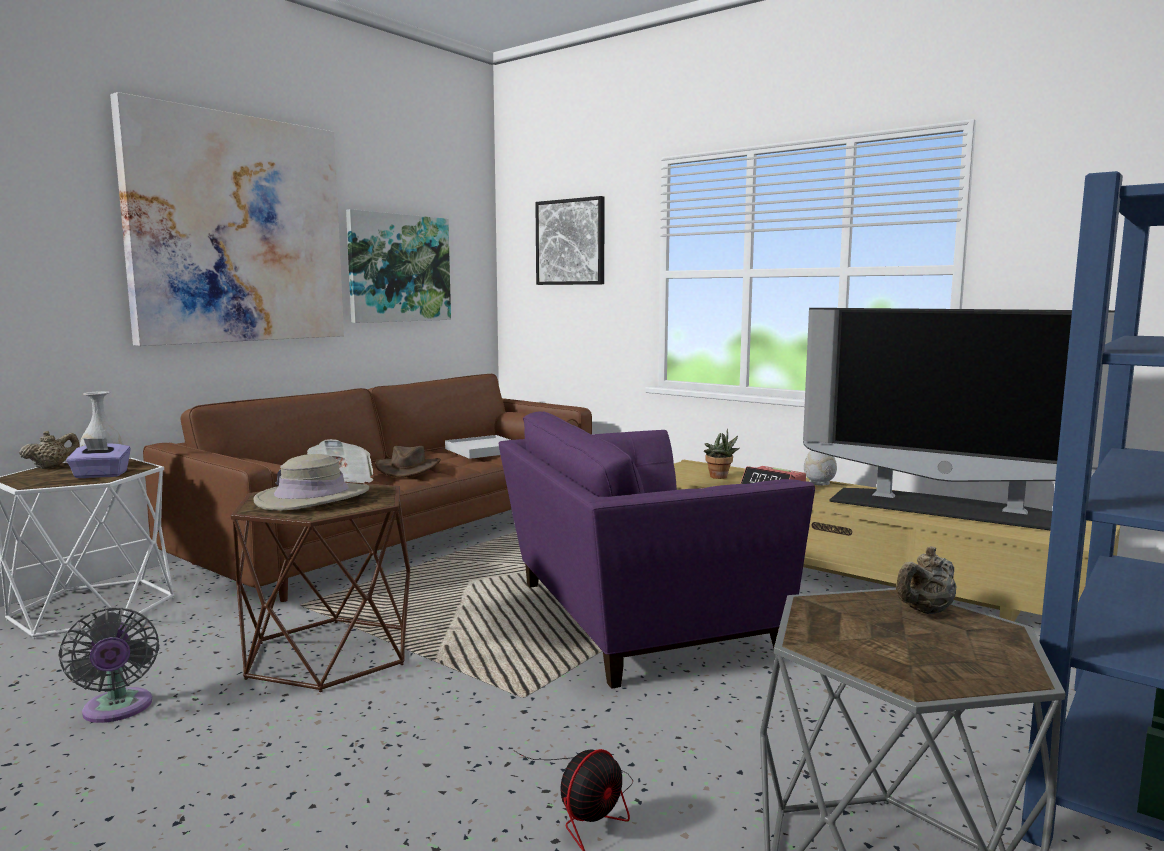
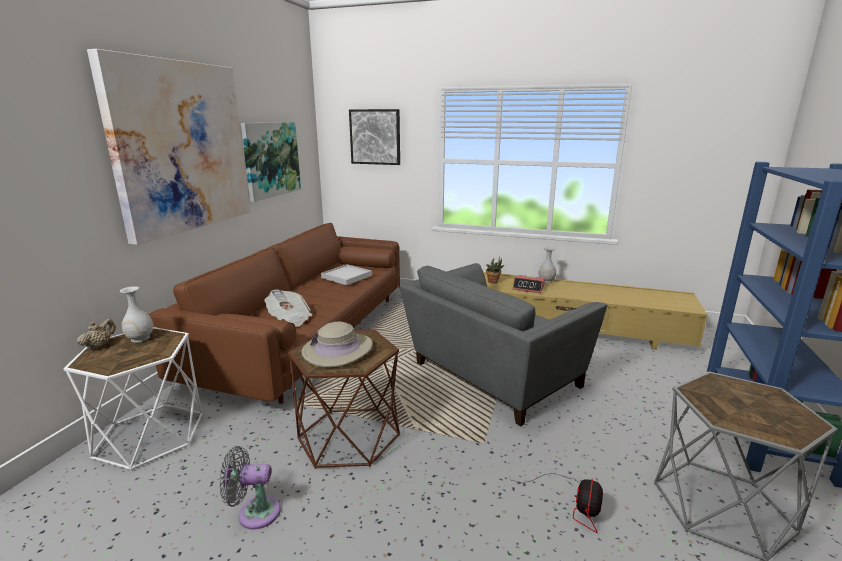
camera: 20 degrees left, 10 degrees up
grey fan [59,607,159,723] -> grey fan turned 135 degrees clockwise [219,446,281,530]
purple tissue box [66,438,131,478] -> none
brown hat [375,446,441,477] -> none
purple armchair [499,411,815,689] -> grey armchair [399,263,608,426]
television [803,308,1115,530] -> none
beige teapot [896,546,957,614] -> none

